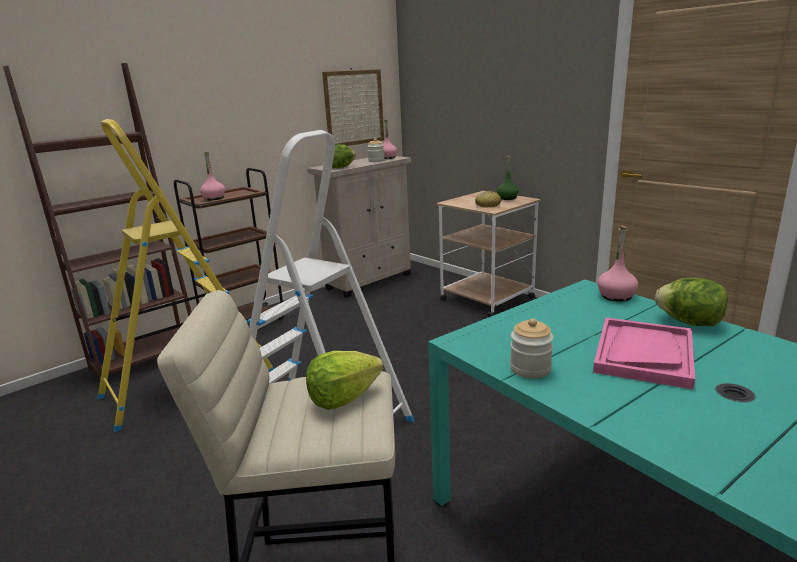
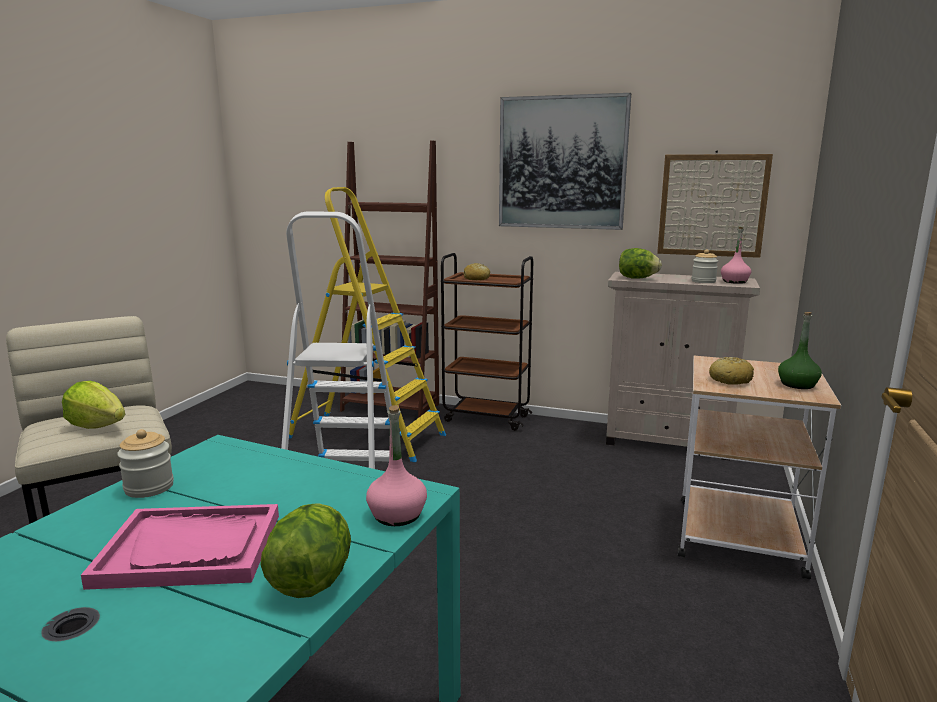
camera: 60 degrees right, 5 degrees down
pink bottle [200,152,225,200] -> bread [463,263,490,280]
none -> picture [499,93,631,230]

